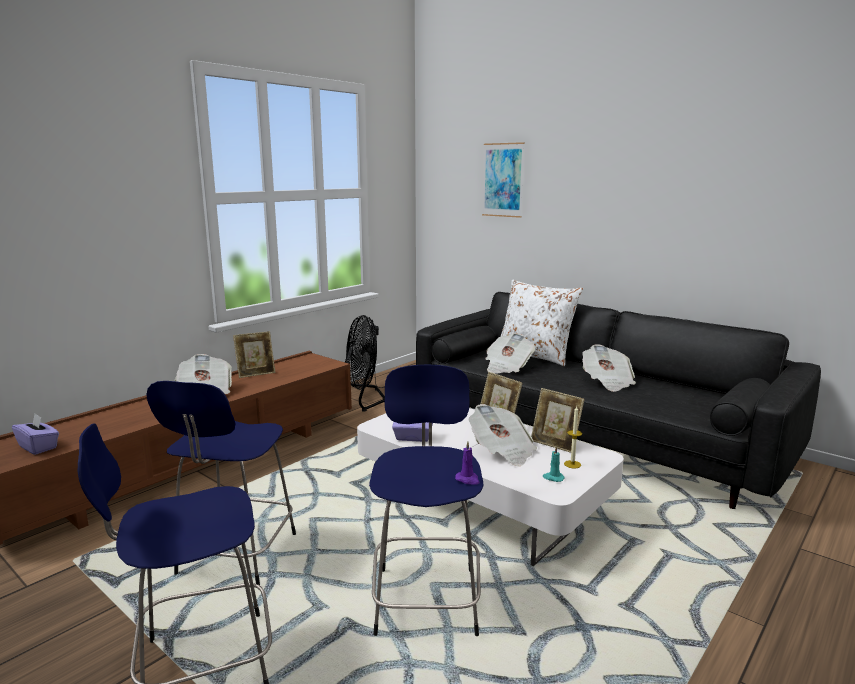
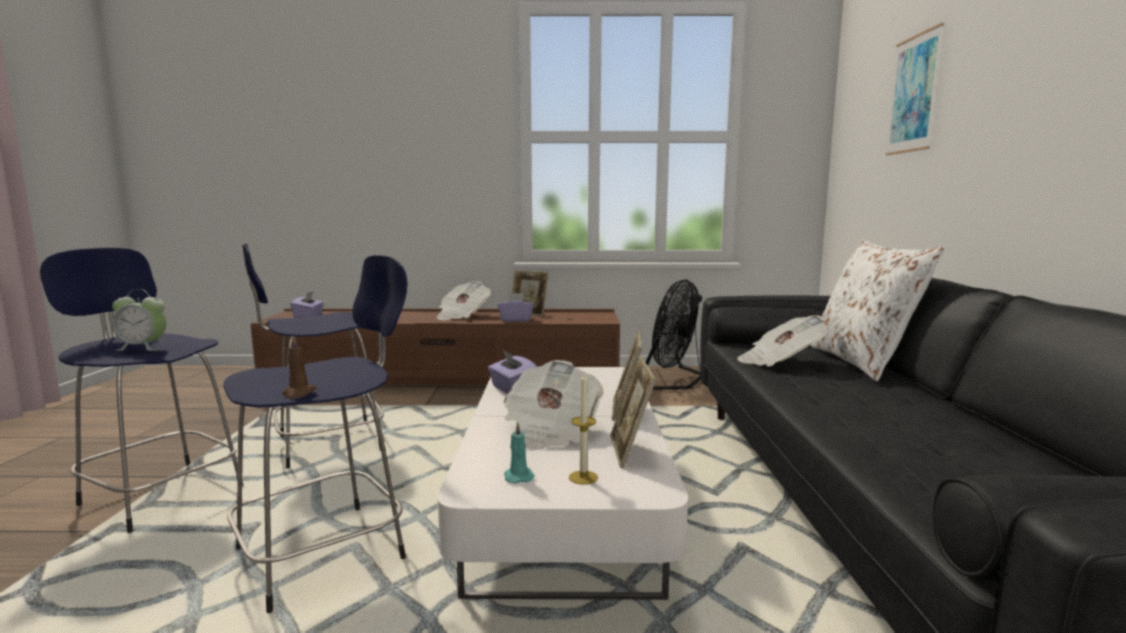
camera: 50 degrees right, 5 degrees down
purple candle [455,441,480,485] -> brown candle [282,336,317,399]
newspaper [582,344,636,392] -> none
none -> alarm clock [112,289,166,351]
none -> purple tissue box [498,293,534,322]

